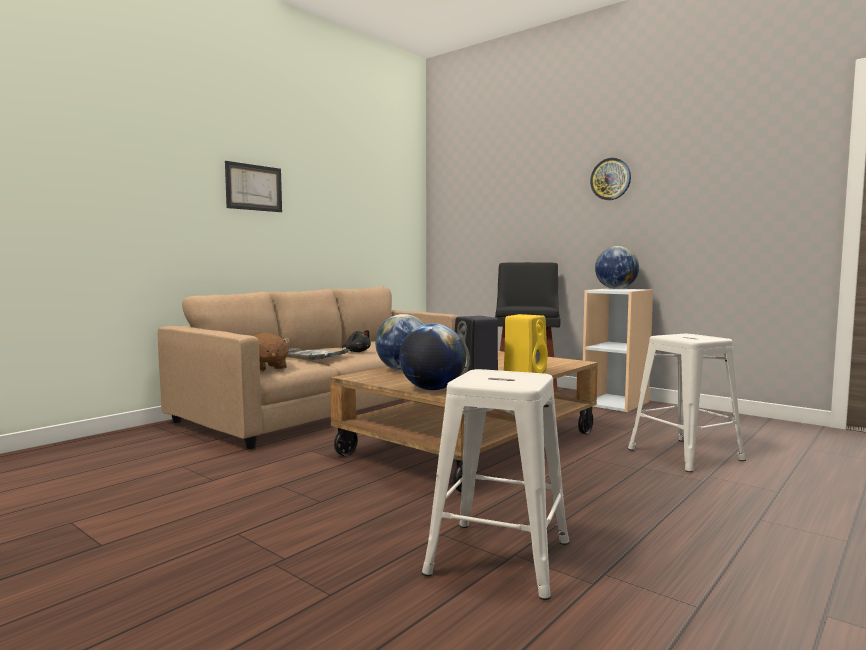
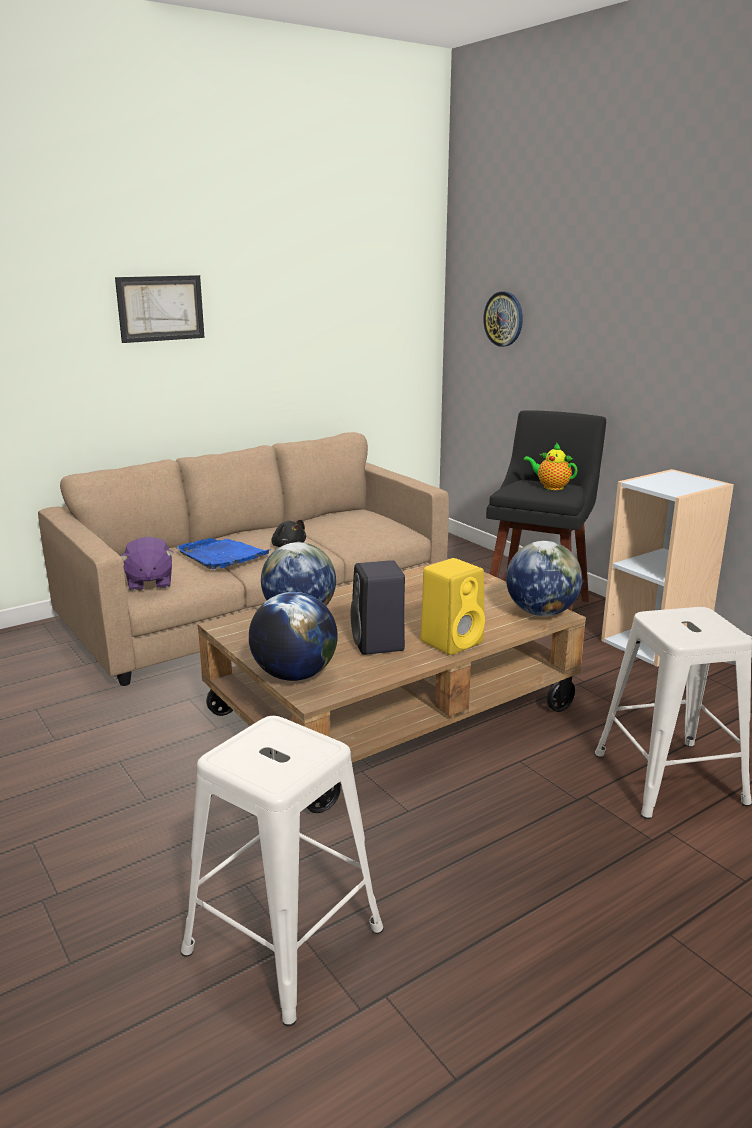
camera: 15 degrees right, 15 degrees up
brown plush toy [254,333,290,371] -> purple plush toy [120,537,174,591]
grey tray [287,348,351,360] -> blue tray [177,538,269,569]
wall clock [590,158,631,200] -> wall clock moved to [483,291,523,347]
globe [595,246,639,289] -> globe moved to [506,541,582,616]
none -> teapot [523,443,578,490]

